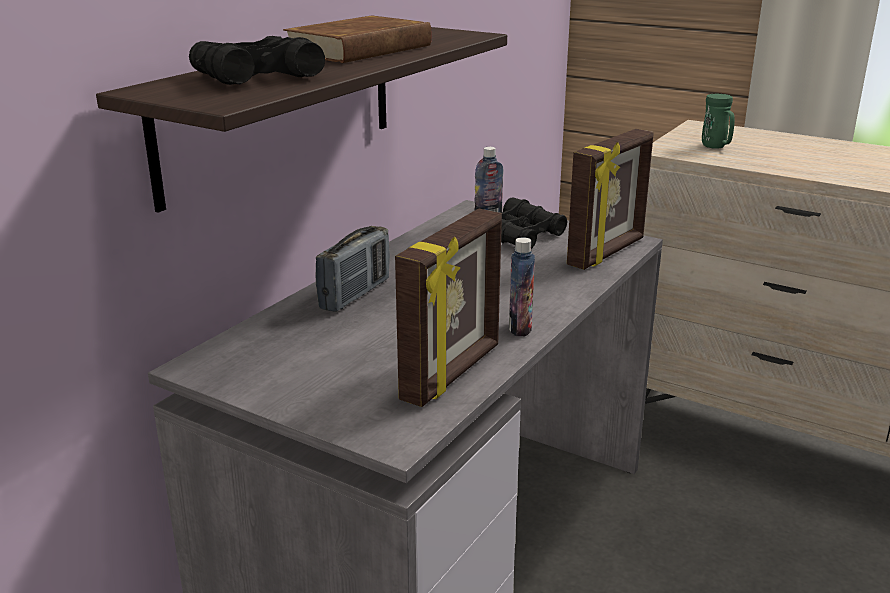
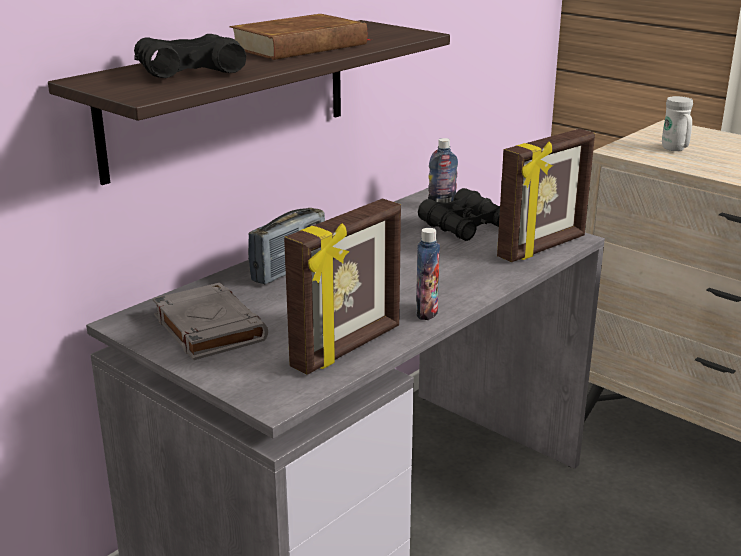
camera: 10 degrees right, 0 degrees up
green mug [702,94,735,149] -> white mug [662,96,693,151]
none -> grey book [153,283,268,360]

